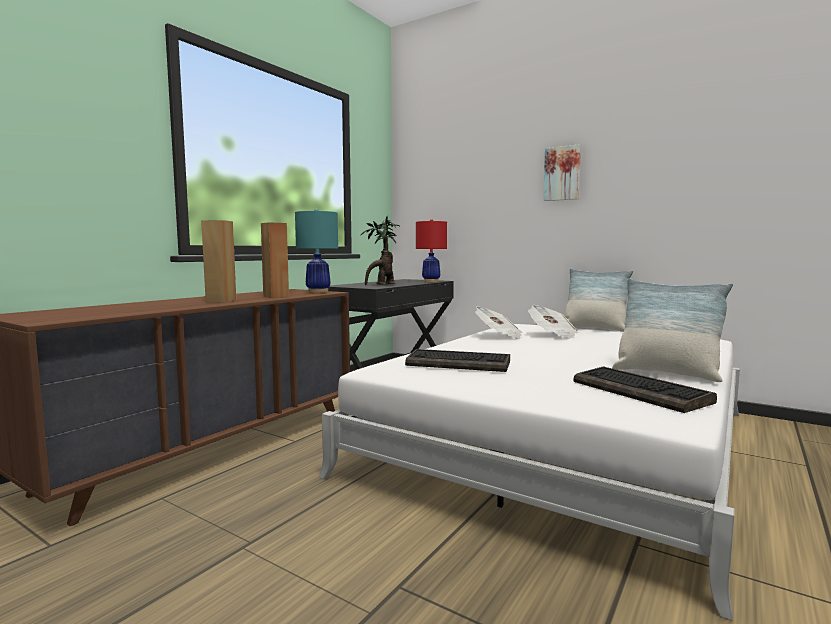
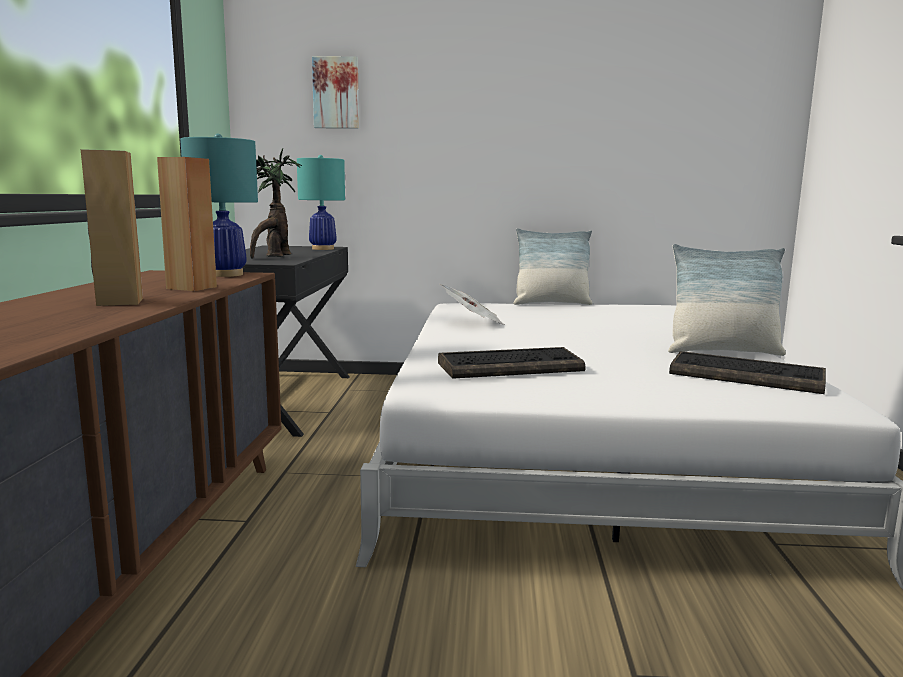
camera: 30 degrees left, 5 degrees up
red table lamp [416,219,447,282] -> turquoise table lamp [297,155,345,250]
newspaper [528,305,578,339] -> none
picture [543,144,581,201] -> picture moved to [312,56,359,129]

